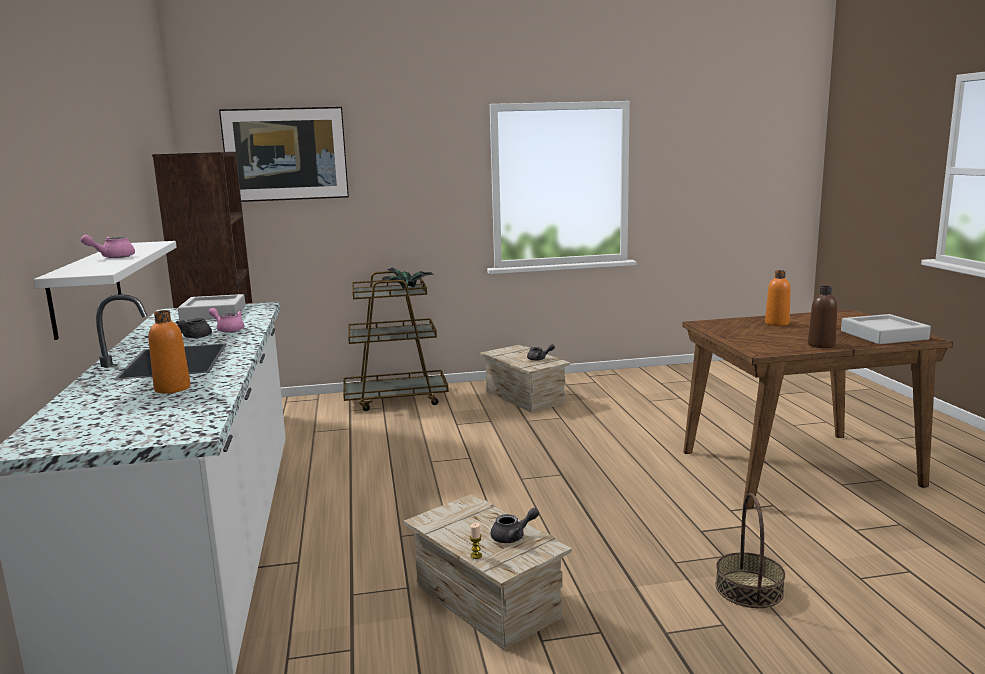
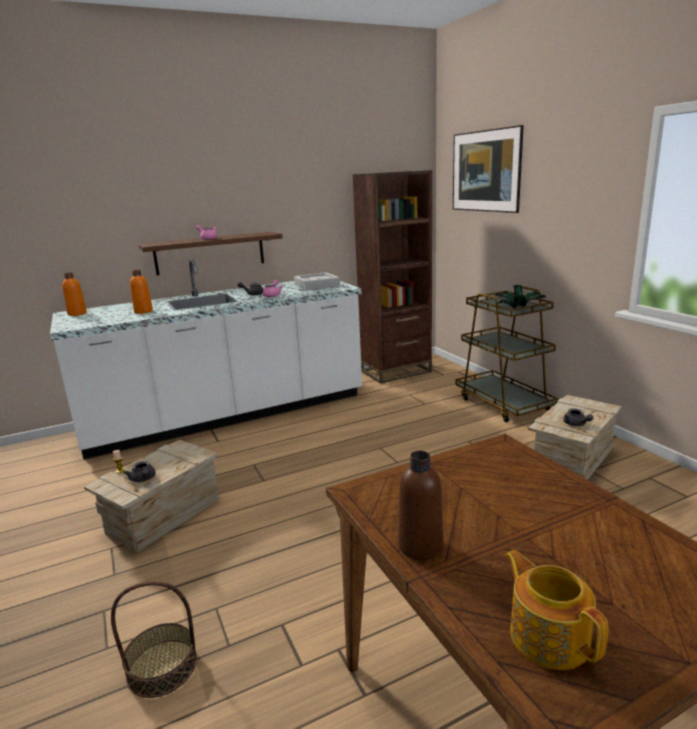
camera: 75 degrees right, 5 degrees up
white shelf [33,241,177,340] -> brown shelf [138,232,283,275]
orange bottle [765,270,790,326] -> orange bottle moved to [62,272,87,316]
grey tray [841,314,931,344] -> teapot [506,550,609,670]

